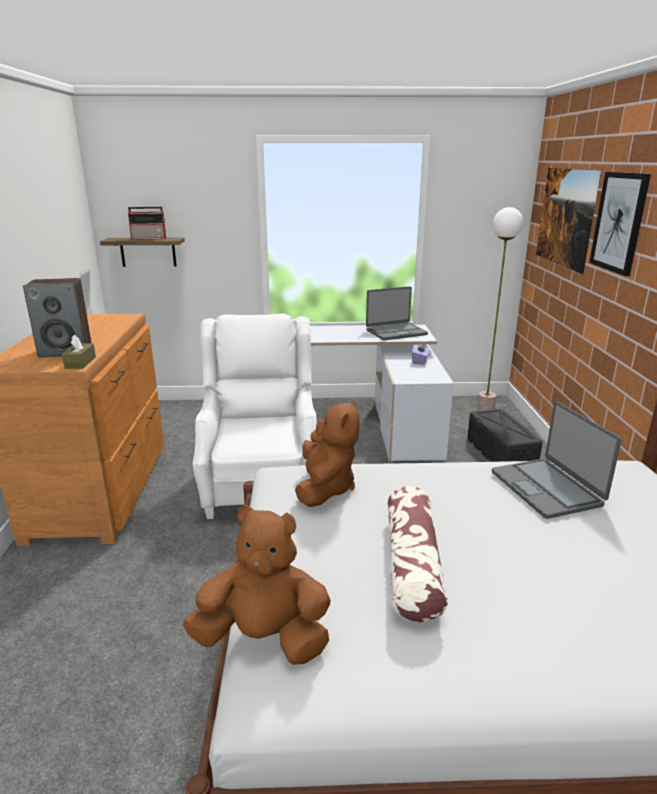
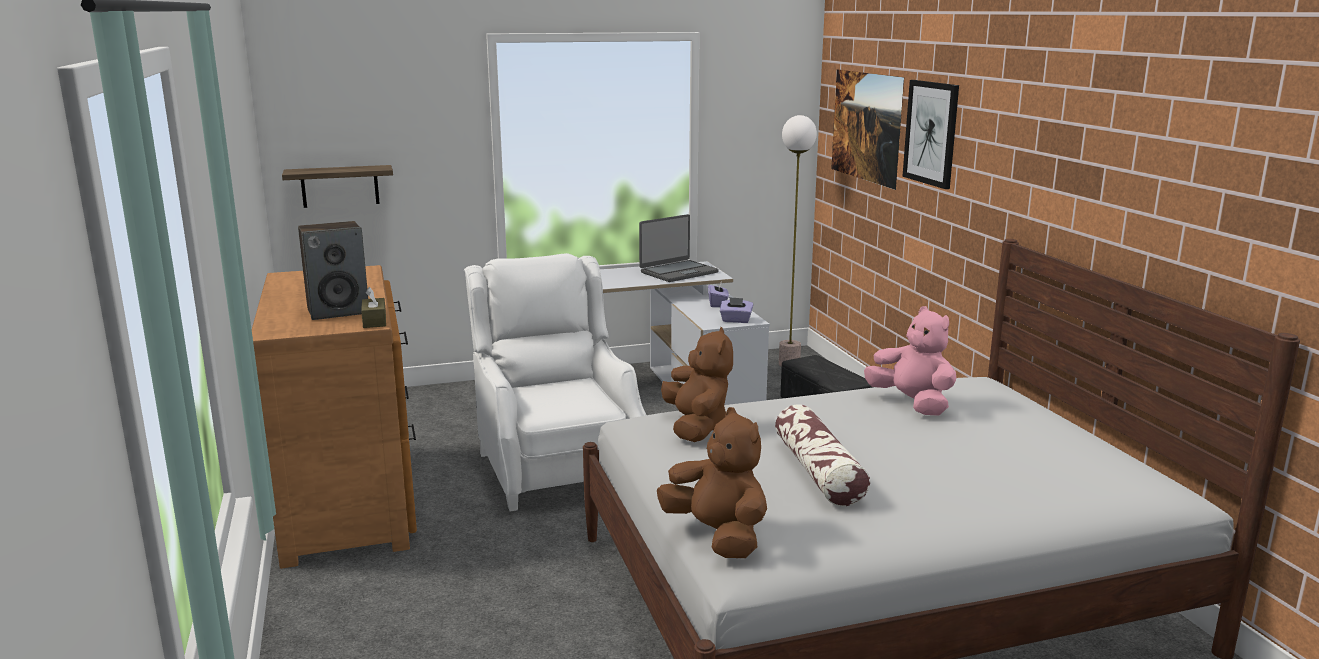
camera: 15 degrees left, 5 degrees down
radio [128,207,166,240] -> none
brown plush toy [183,505,331,665] -> brown plush toy turned 60 degrees clockwise [657,407,767,558]
laptop [492,401,621,519] -> pink plush toy [864,306,956,416]
none -> purple tissue box [720,297,753,323]

